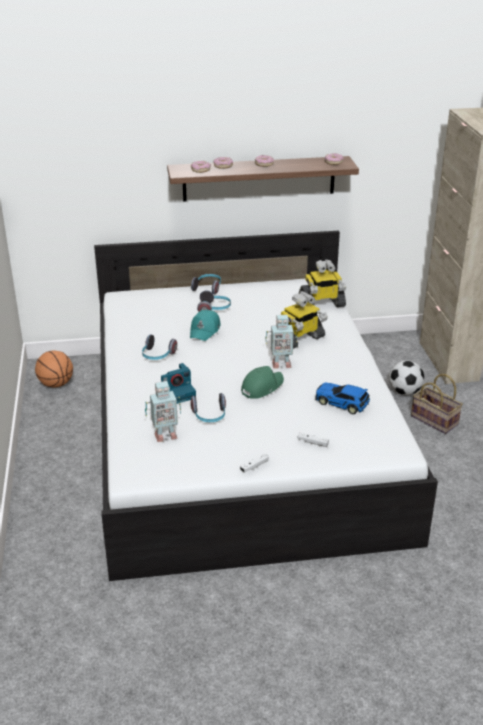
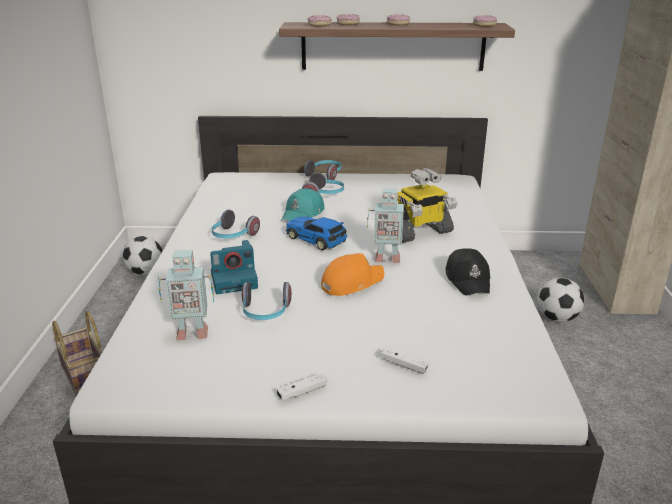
camera: 10 degrees right, 5 degrees down
basketball [35,351,73,387] -> football [122,236,162,275]
green cap [241,366,284,399] -> orange cap [321,253,384,296]
toy robot [299,259,346,307] -> none
toy car [315,383,370,414] -> toy car moved to [286,216,348,250]
basket [411,374,463,434] -> basket moved to [52,311,102,396]
none -> black cap [446,248,490,296]

